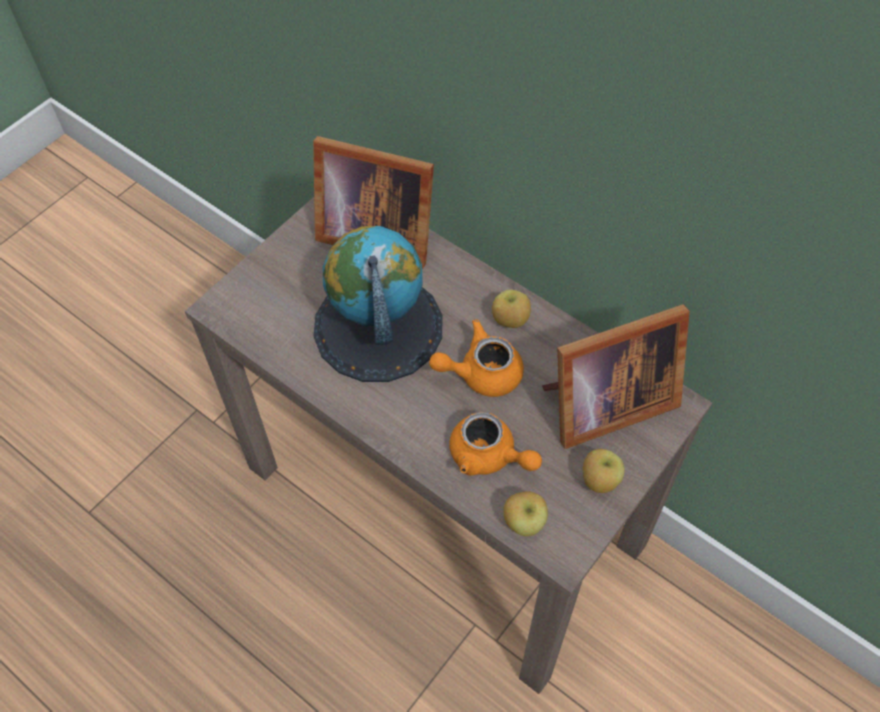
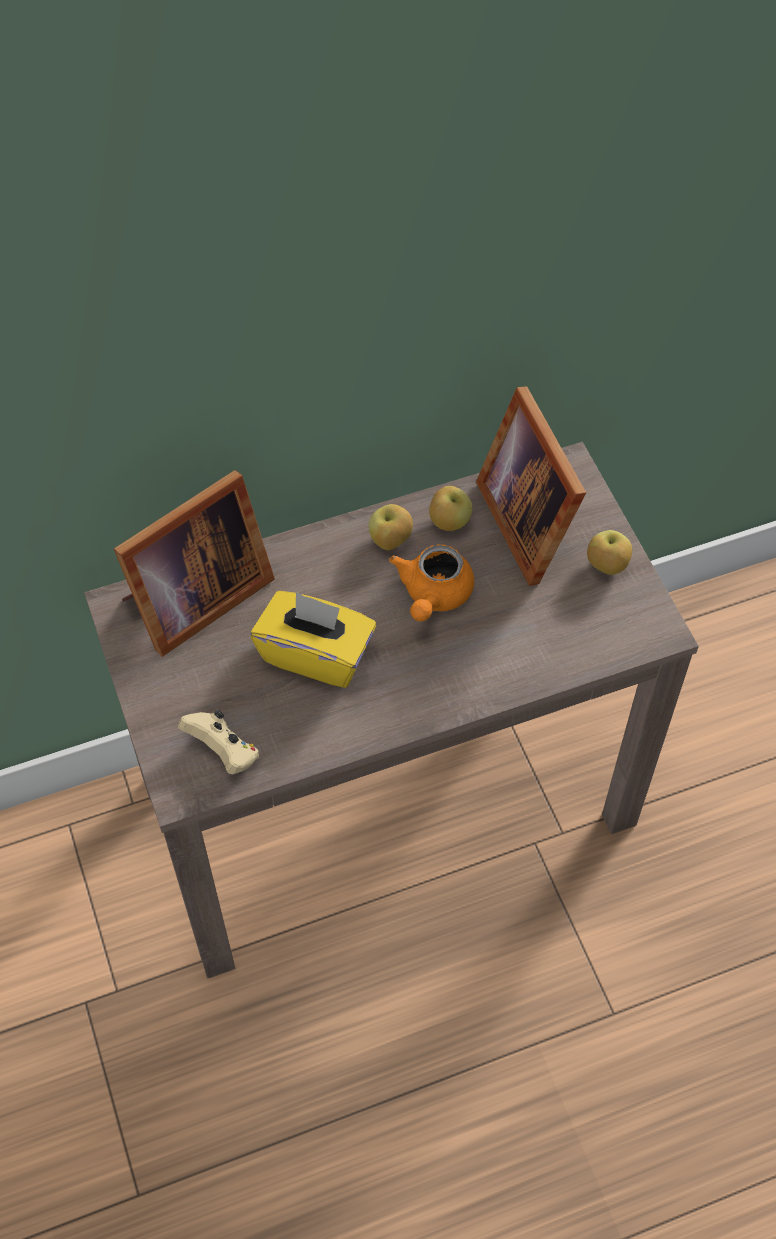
camera: 60 degrees left, 0 degrees up
globe [313,226,442,382] -> yellow tissue box [251,591,376,688]
orange teapot [449,412,542,476] -> none
apple [503,491,548,536] -> apple moved to [429,486,472,531]
picture frame [542,304,690,449] -> picture frame turned 150 degrees clockwise [476,386,586,586]
none -> beige game controller [178,710,259,775]

